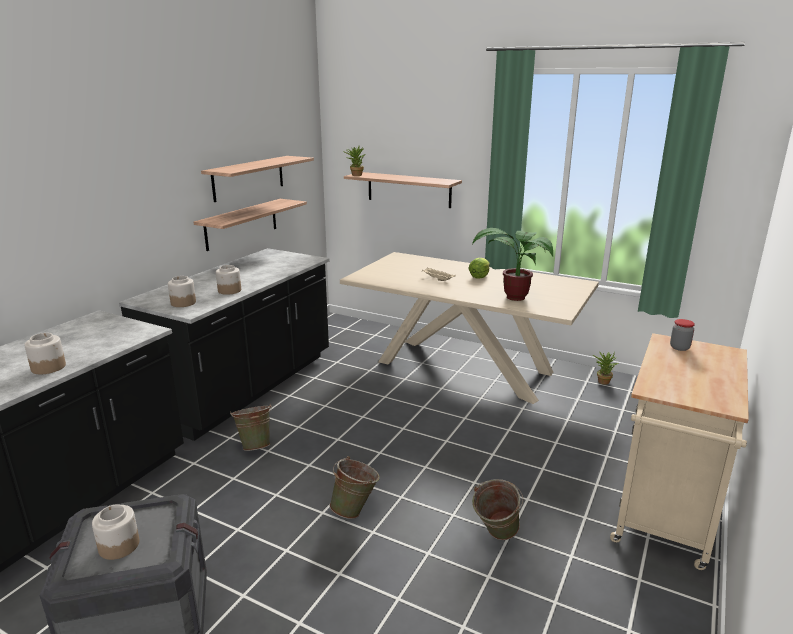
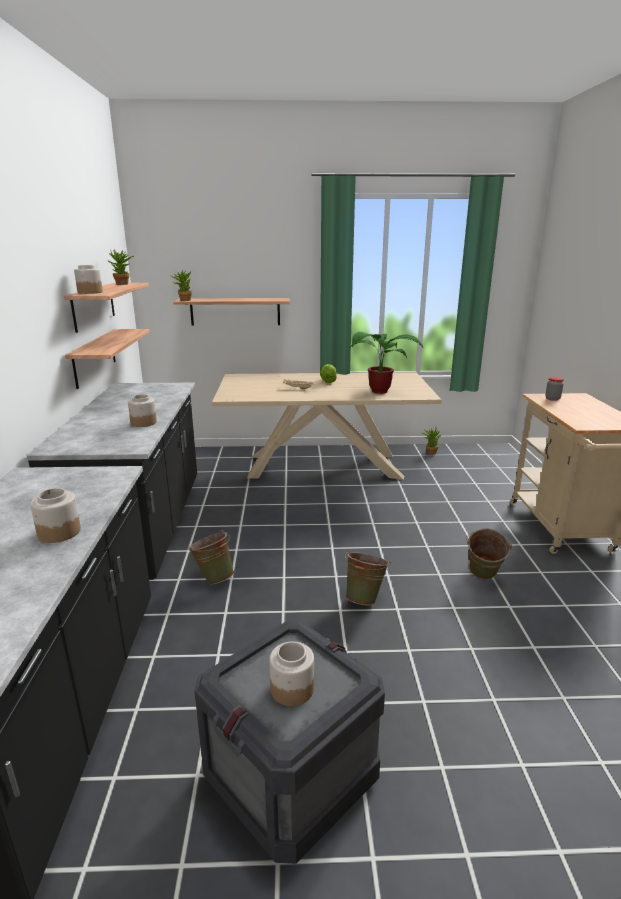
camera: 30 degrees left, 0 degrees up
jar [168,276,196,307] -> jar moved to [74,265,103,294]
none -> potted plant [107,249,134,285]

